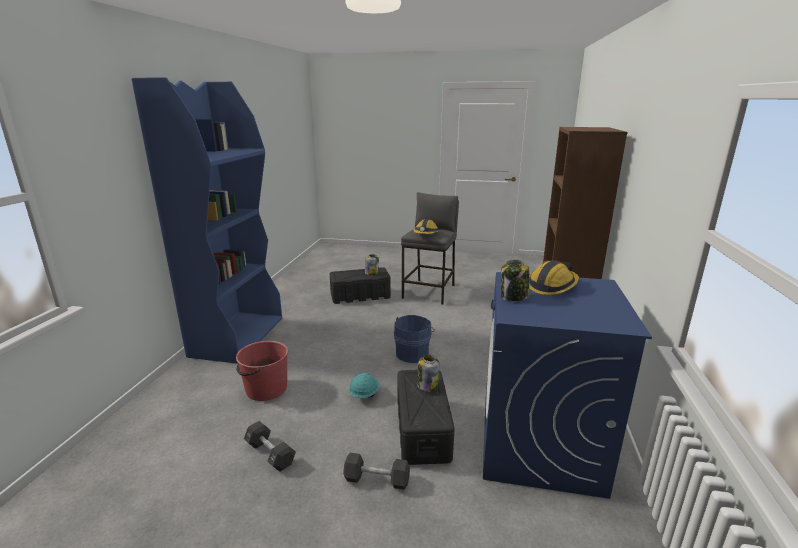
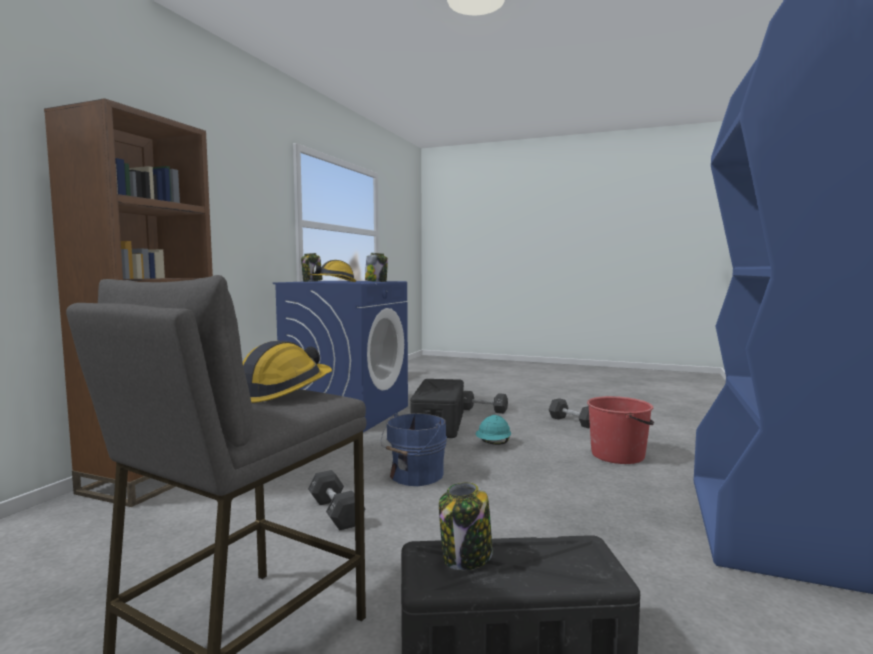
camera: 170 degrees left, 15 degrees down
jar [417,355,440,392] -> jar moved to [301,253,323,282]
none -> black dumbbell [308,470,365,530]

